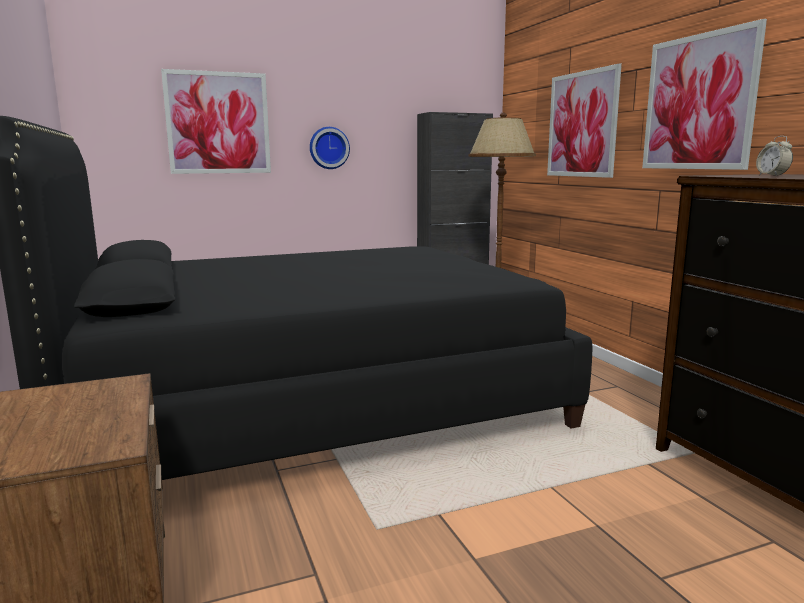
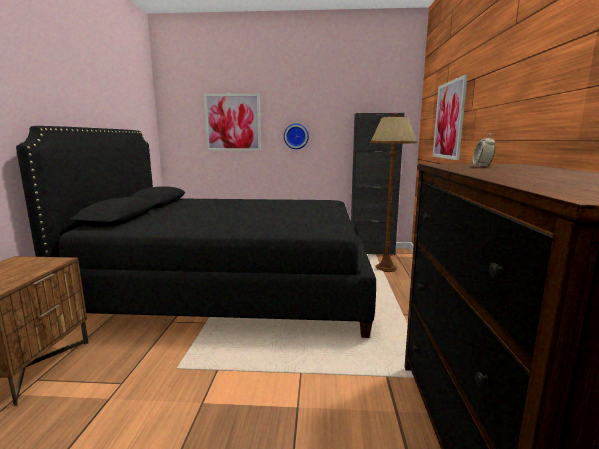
camera: 25 degrees right, 0 degrees up
picture [642,19,767,170] -> none

